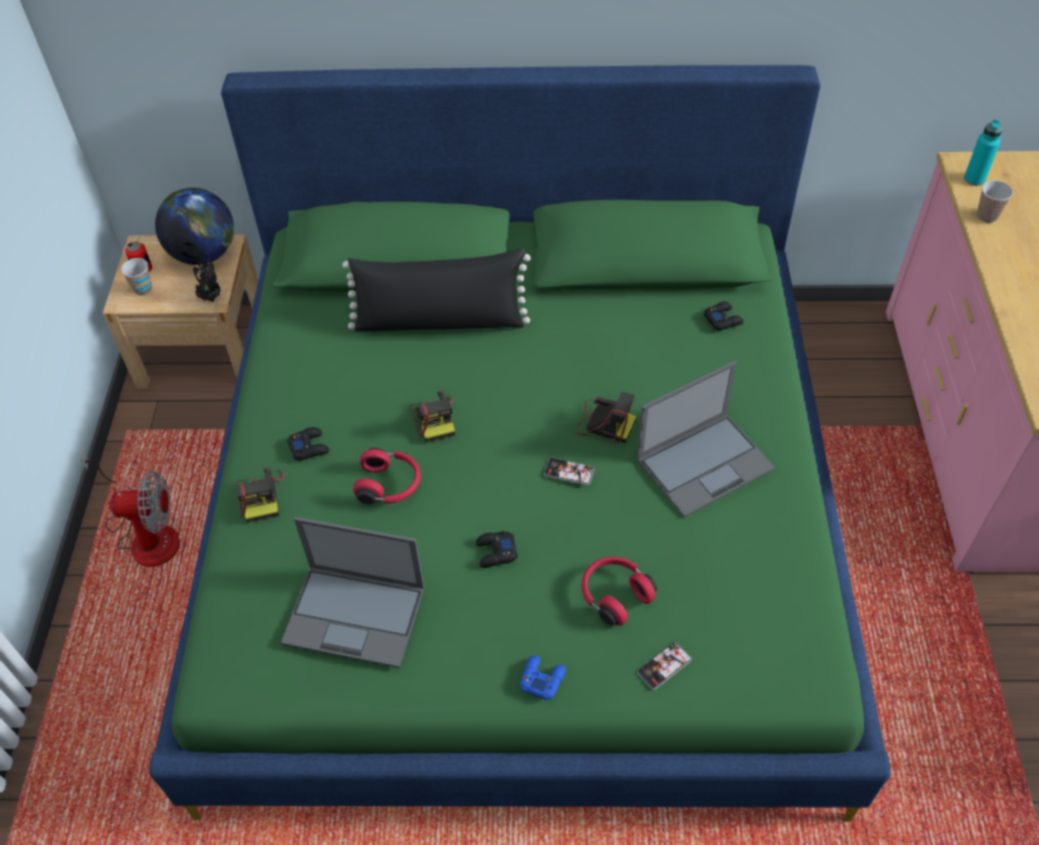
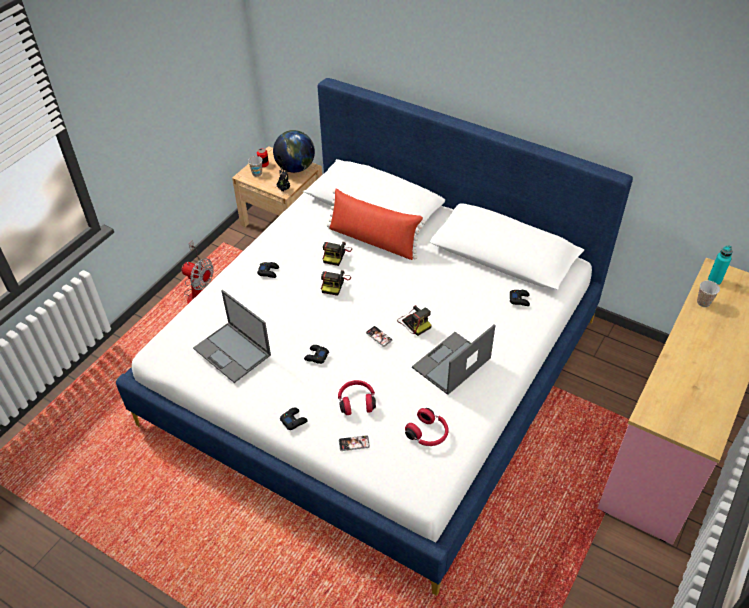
camera: 30 degrees right, 5 degrees down
green bed [149,65,891,822] -> white bed [116,78,633,596]
camera [236,467,284,523] -> camera moved to [323,242,352,266]
black pillow [342,249,531,332] -> red pillow [327,189,426,260]
red headphones [353,448,421,504] -> red headphones moved to [405,408,448,446]
blue game controller [520,656,566,700] -> black game controller [280,408,308,430]
laptop [636,361,775,517] -> laptop turned 135 degrees clockwise [412,324,496,395]

